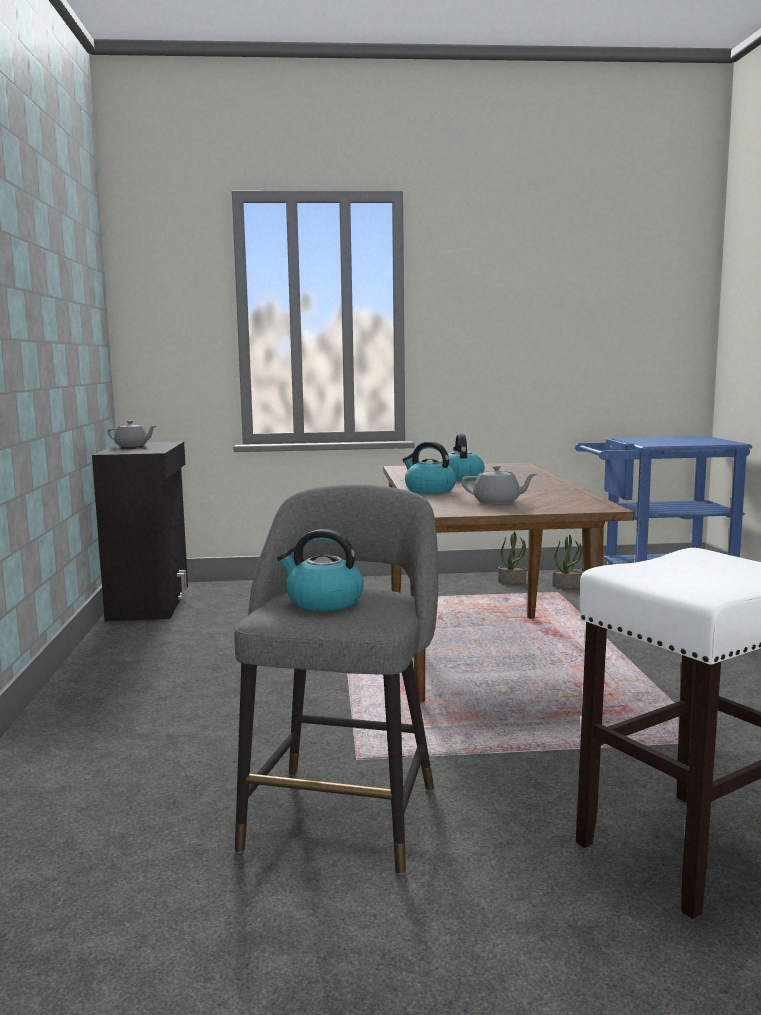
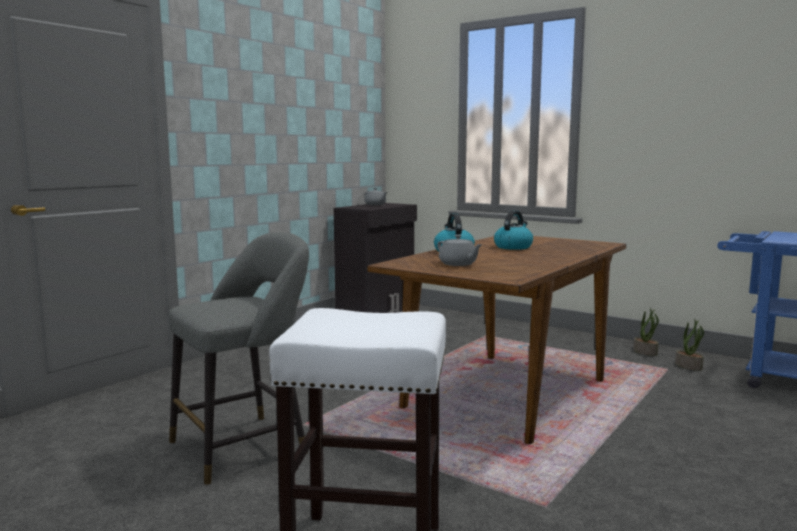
camera: 40 degrees right, 0 degrees up
kettle [277,529,364,611] -> none

